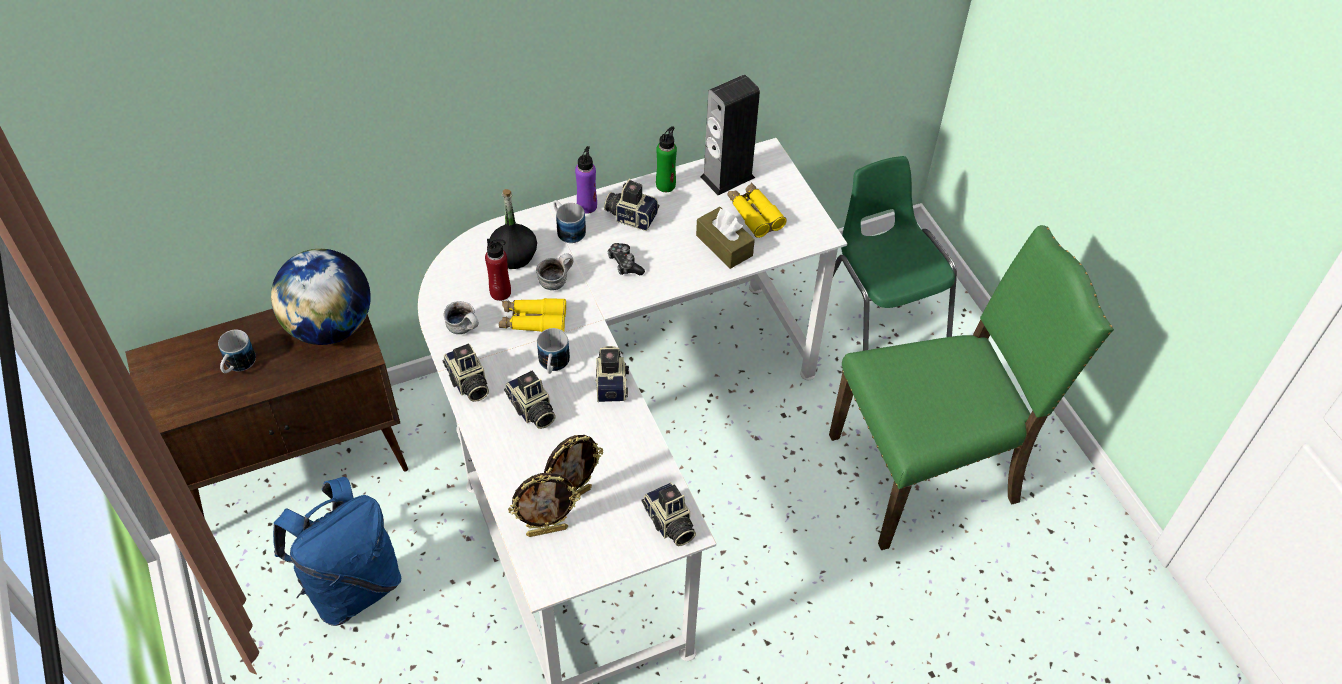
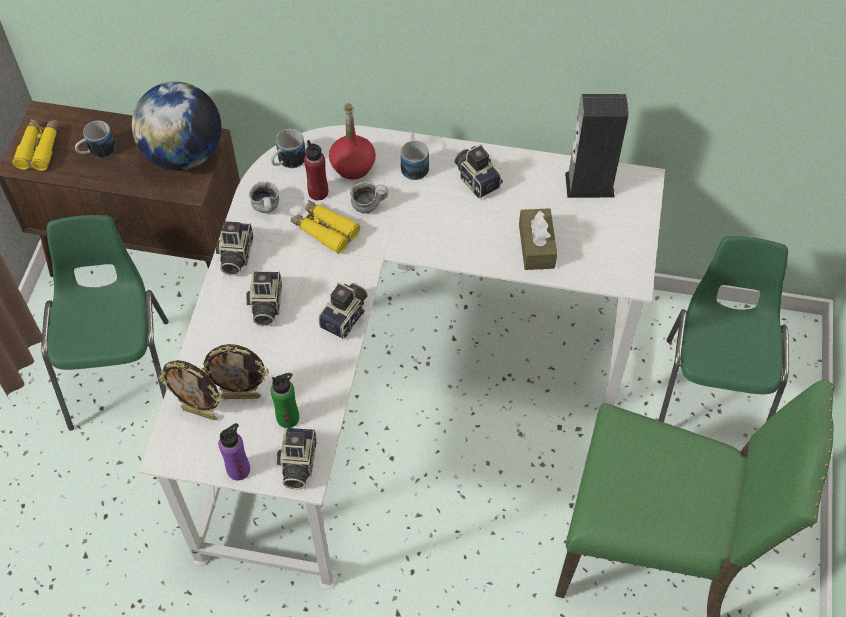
camera: 35 degrees right, 5 degrees up
blue backpack [273,477,401,626] -> green chair [41,215,169,431]
black bottle [489,189,537,269] -> red bottle [329,103,376,179]
mug [537,328,570,374] -> mug moved to [271,129,306,168]
purple bottle [575,146,597,214] -> purple bottle moved to [218,423,250,480]
game controller [607,243,645,276] -> none
green bottle [656,126,677,192] -> green bottle moved to [270,373,299,428]
yellow binoculars [727,182,787,238] -> yellow binoculars moved to [12,118,58,171]

